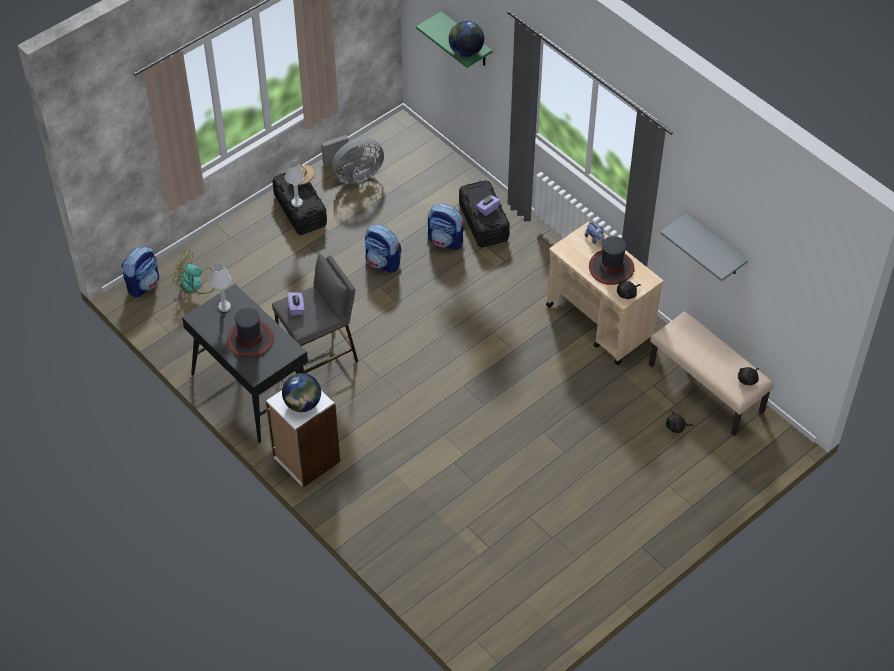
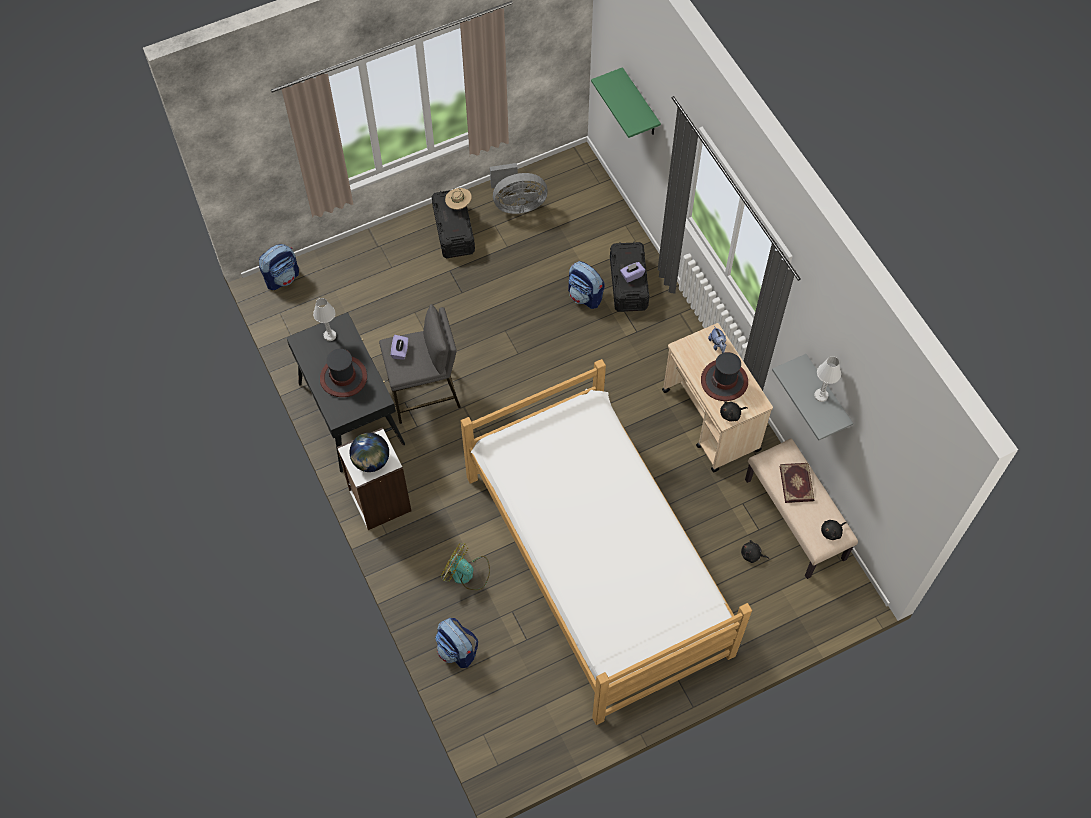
camera: 15 degrees right, 10 degrees up
fan [173,249,215,294] -> fan moved to [440,543,490,590]
white table lamp [285,161,305,207] -> white table lamp moved to [814,357,841,402]
backpack [365,224,401,273] -> backpack moved to [435,618,478,668]
globe [449,21,484,57] -> none
none -> bed [461,359,752,725]
none -> book [780,463,814,503]

